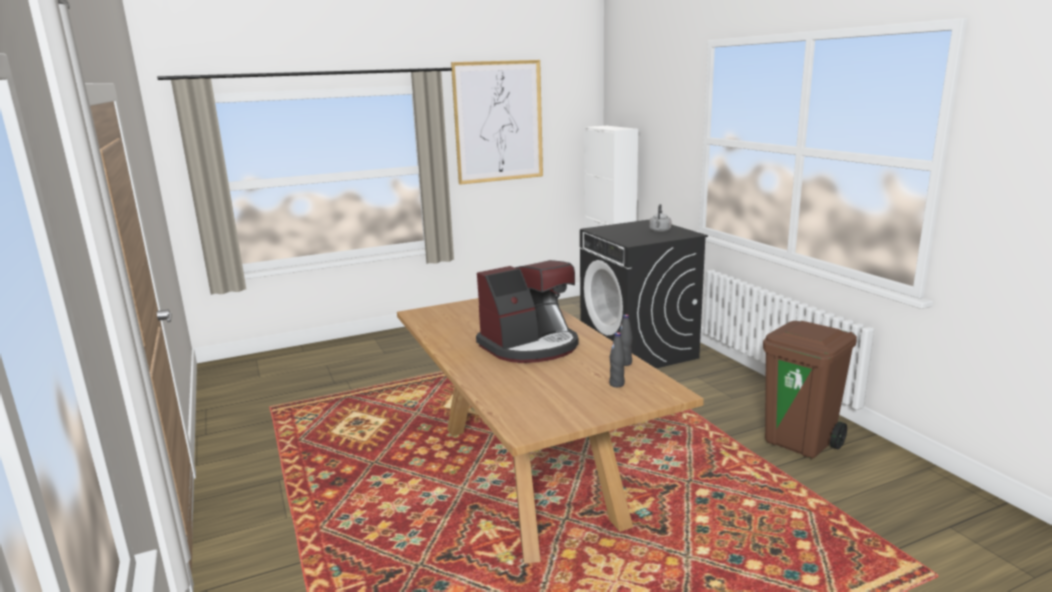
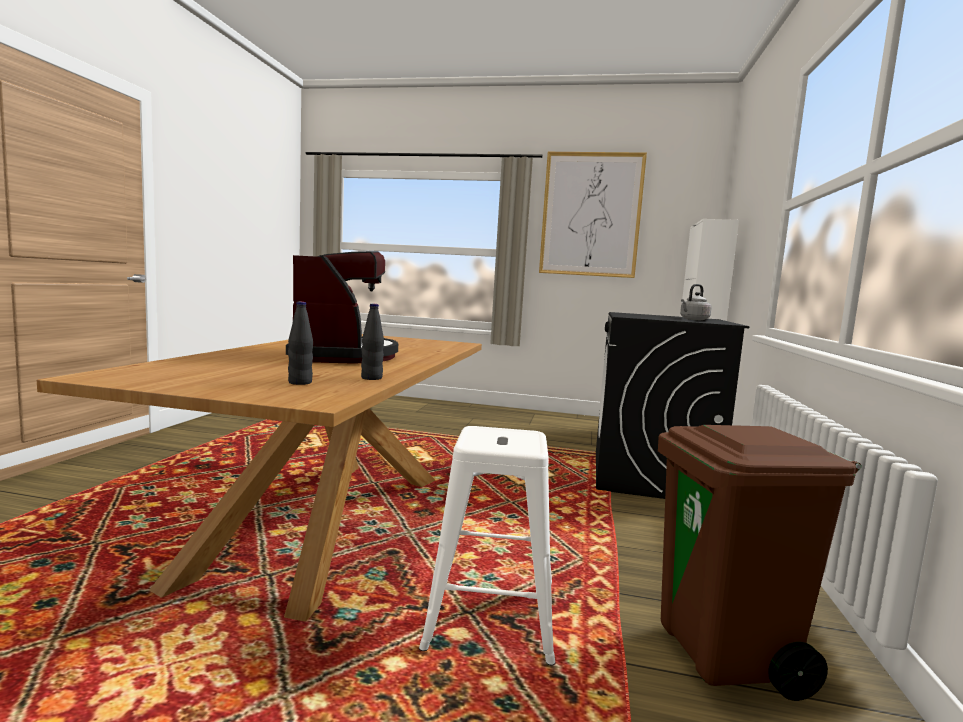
camera: 35 degrees right, 10 degrees down
coffee machine [476,260,579,363] -> coffee machine turned 105 degrees counterclockwise [286,251,398,364]
none -> white stool [419,426,555,666]

